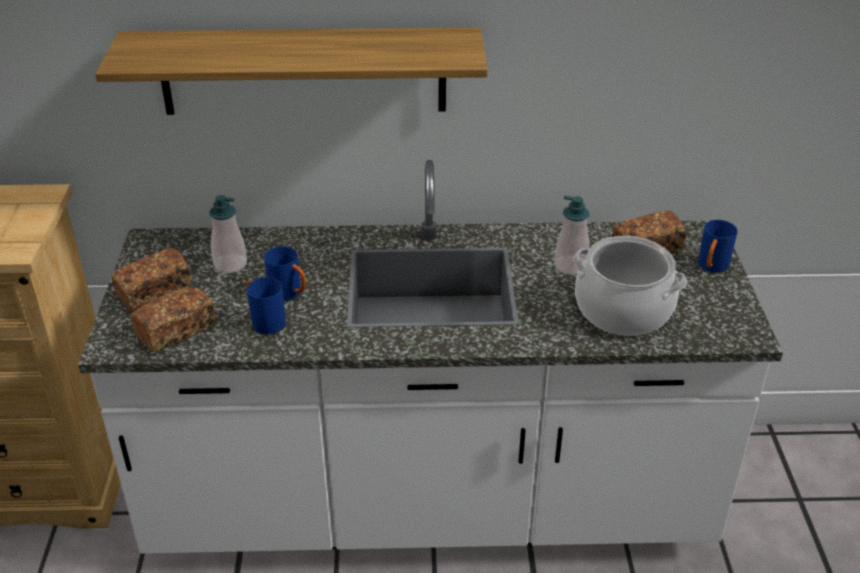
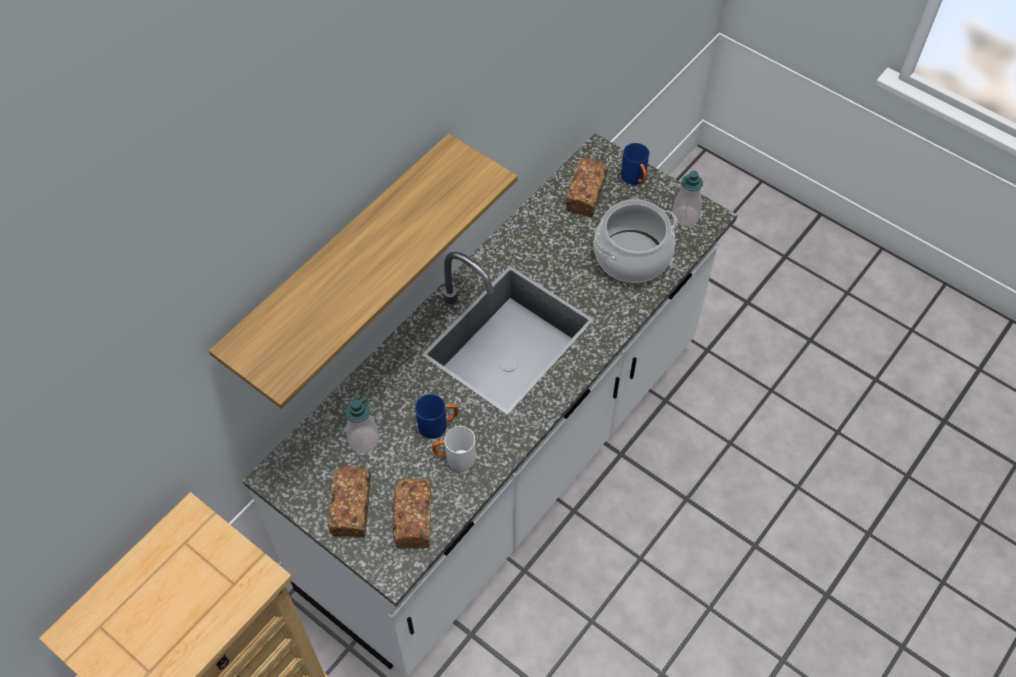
camera: 50 degrees left, 20 degrees up
blue mug [246,277,286,334] -> white mug [432,426,476,471]
soap dispenser [554,195,590,275] -> soap dispenser moved to [672,170,703,226]

